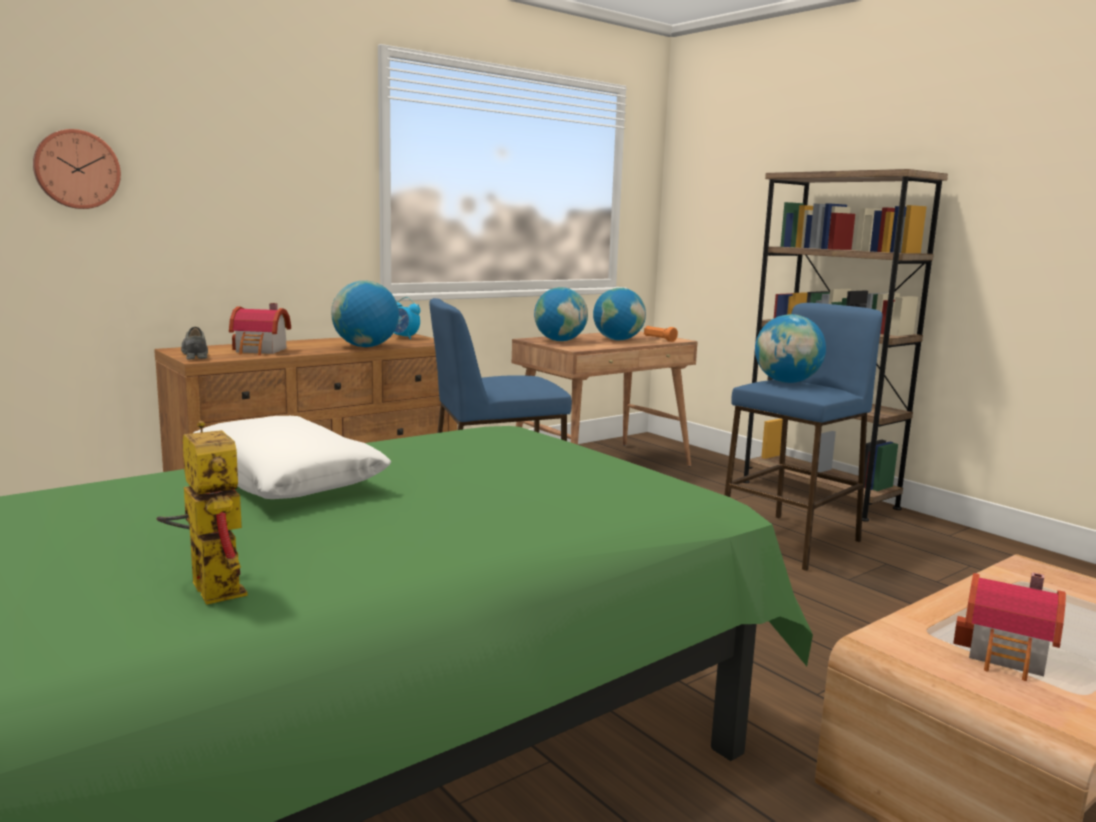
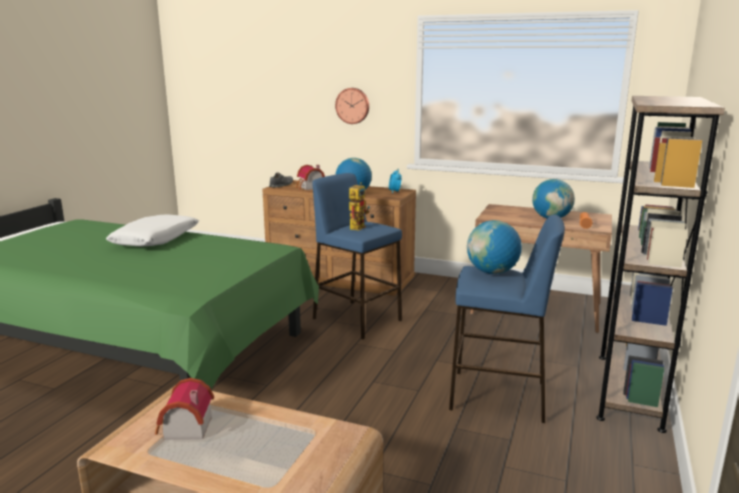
camera: 60 degrees right, 5 degrees up
wall clock [33,129,121,209] -> wall clock moved to [335,88,369,124]
toy robot [157,421,248,605] -> toy robot moved to [349,182,370,231]
globe [534,287,588,341] -> none

